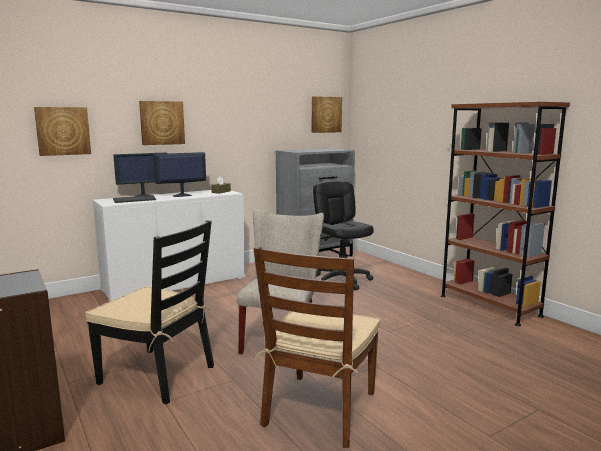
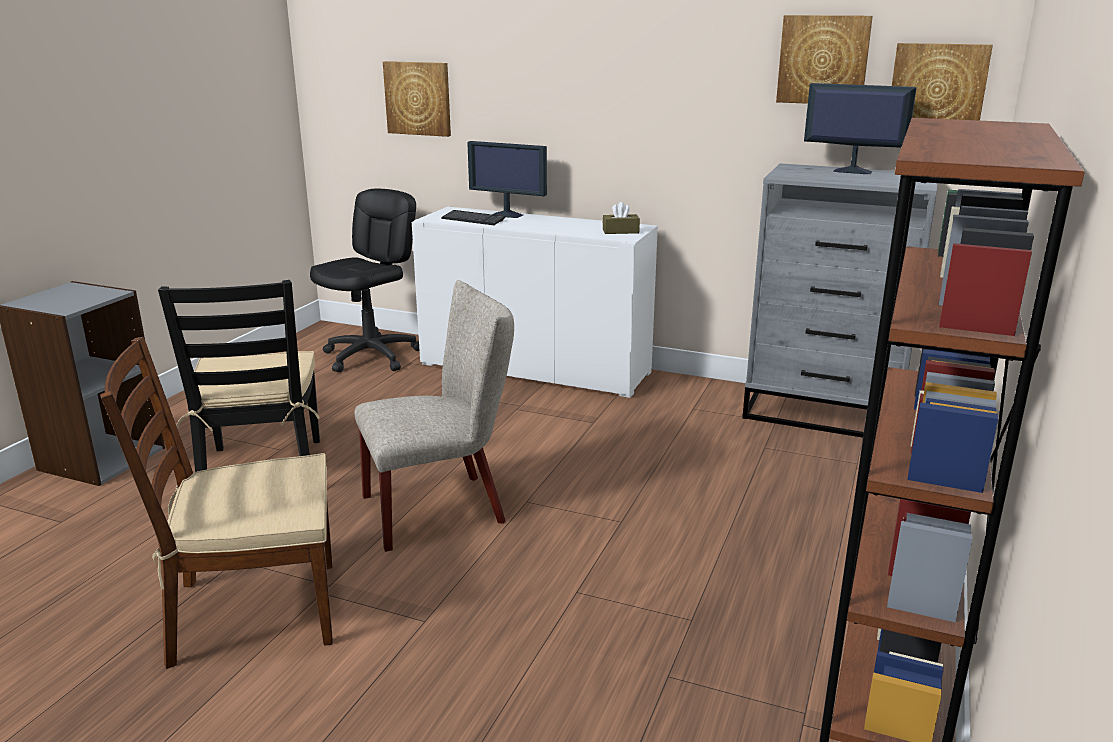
camera: 55 degrees right, 10 degrees up
picture [139,101,185,145] -> picture moved to [776,15,873,104]
monitor [153,152,206,197] -> monitor moved to [804,83,917,174]
black office chair [313,181,374,290] -> black office chair moved to [310,189,420,372]

